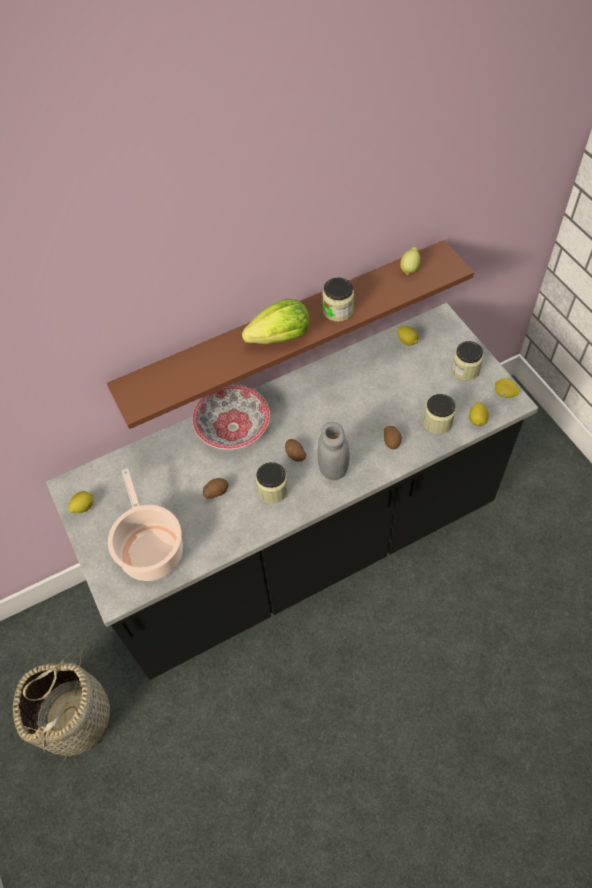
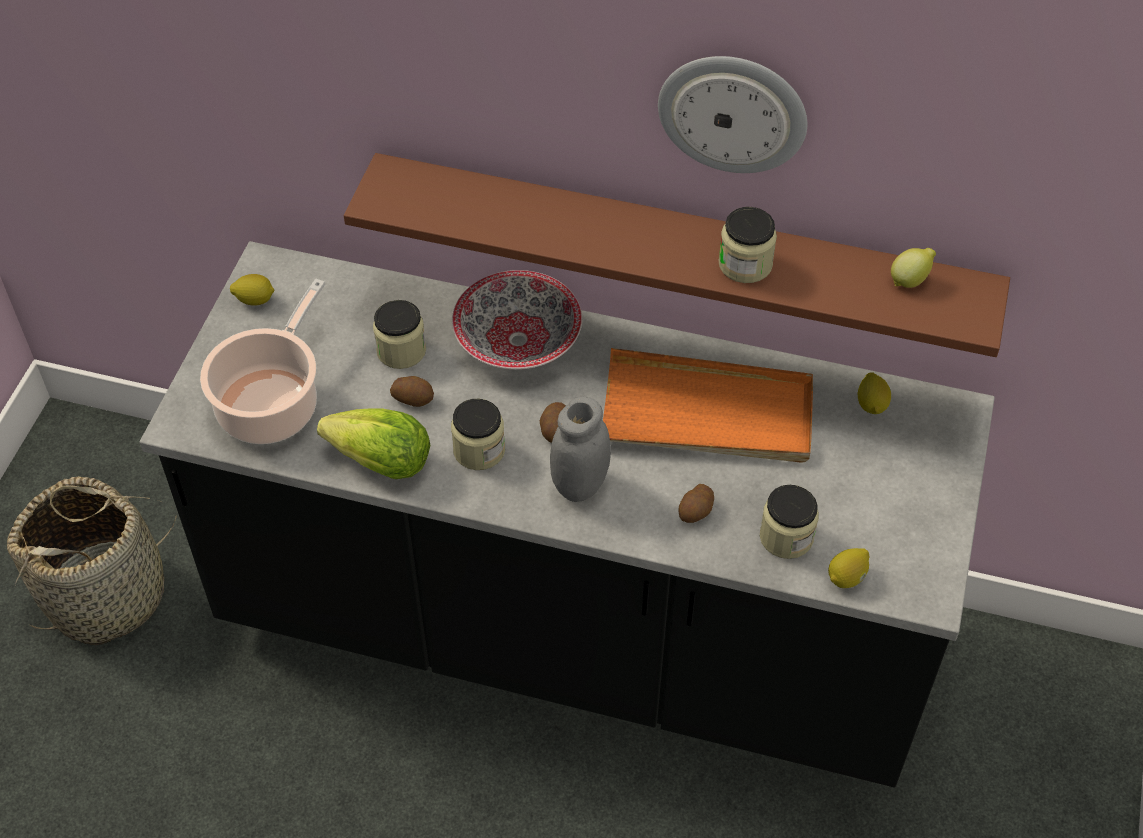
camera: 40 degrees right, 5 degrees down
lettuce [242,299,310,344] -> lettuce moved to [317,409,430,479]
jar [451,341,484,381] -> jar moved to [373,300,426,369]
lemon [495,378,520,398] -> none
none -> orange tray [603,348,813,463]
none -> wall clock [658,56,807,173]

